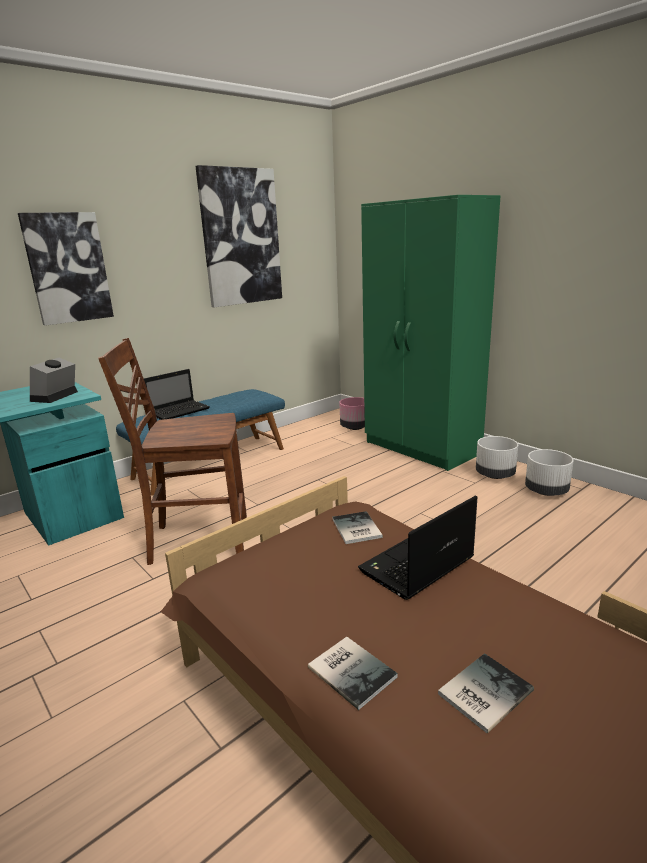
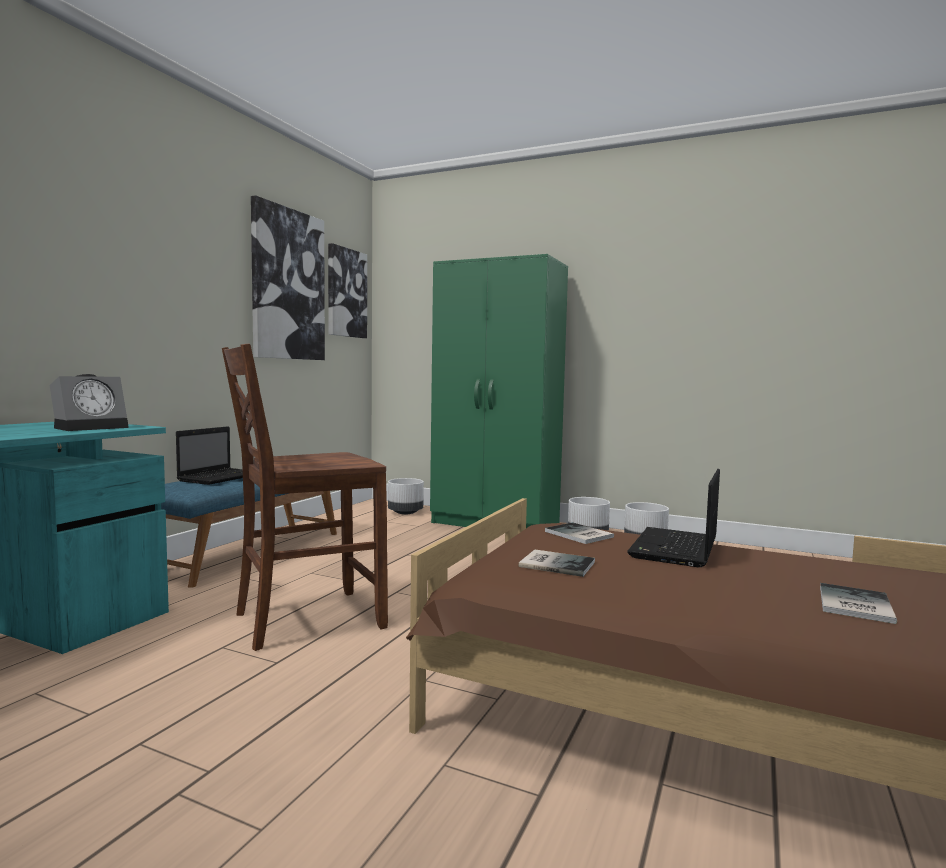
camera: 25 degrees left, 15 degrees down
picture [18,212,114,326] -> picture moved to [328,243,367,338]
alarm clock [30,358,78,403] -> alarm clock turned 135 degrees counterclockwise [50,374,129,431]
book [308,637,398,710] -> book moved to [519,549,595,577]
pink planter [339,397,365,430] -> white planter [388,478,424,515]

